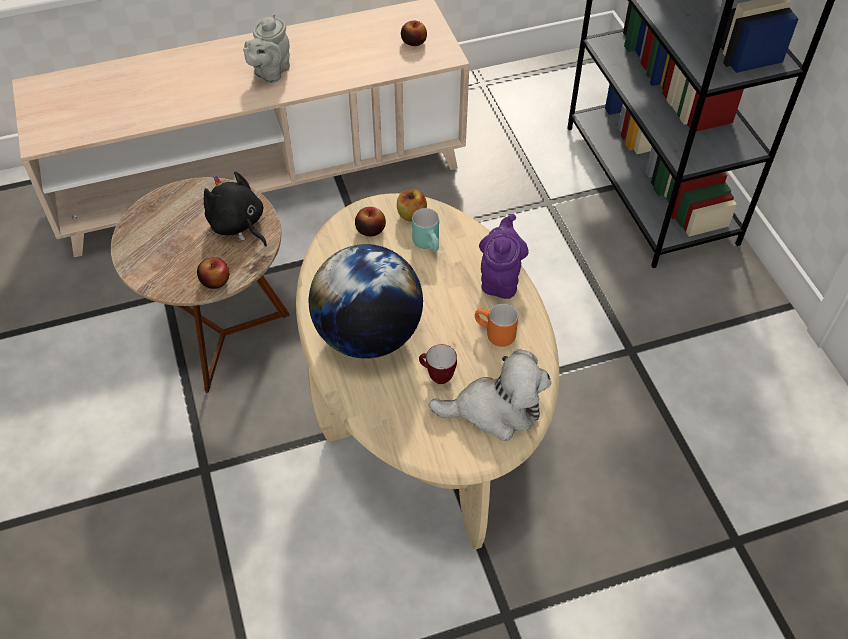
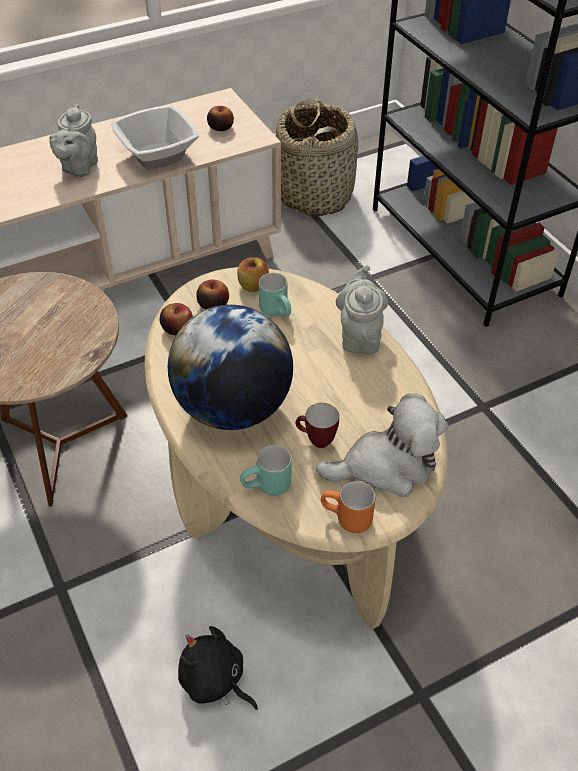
camera: 10 degrees left, 5 degrees down
apple [197,257,229,289] -> apple moved to [160,303,193,336]
black plush toy [204,171,267,247] -> black plush toy moved to [178,626,258,710]
orange mug [475,304,518,347] -> orange mug moved to [321,481,376,533]
purple teapot [479,214,528,299] -> grey teapot [336,265,388,355]
none -> bowl [111,105,199,170]
none -> turquoise mug [240,445,292,496]
none -> basket [276,98,359,216]

